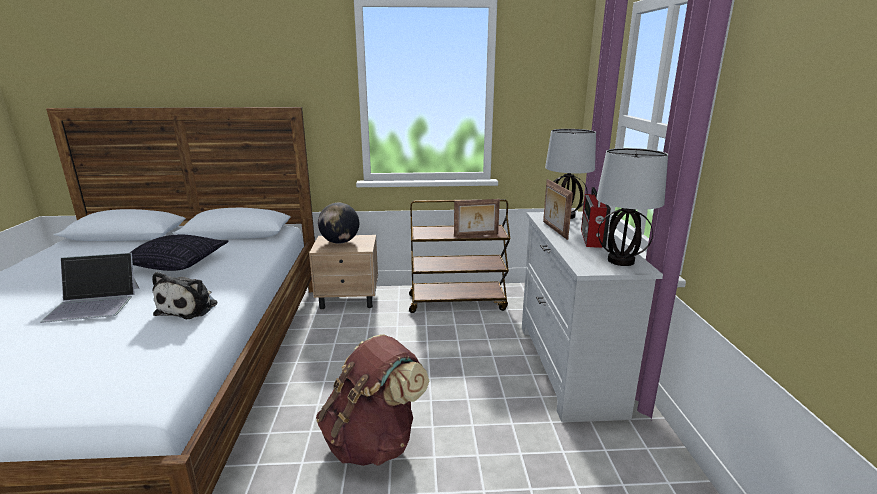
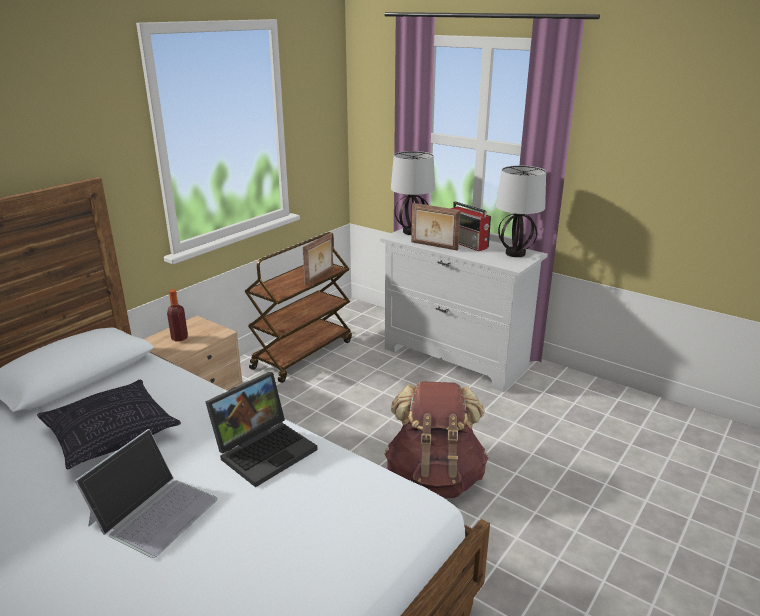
camera: 50 degrees left, 5 degrees up
plush toy [152,272,217,319] -> laptop [205,372,318,487]
globe [318,203,359,244] -> bottle [167,289,188,342]

